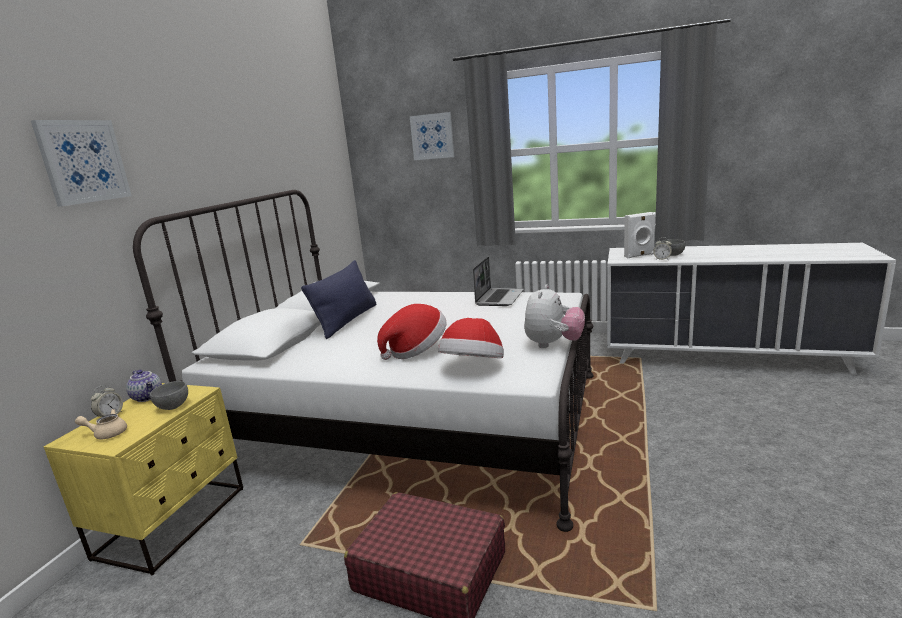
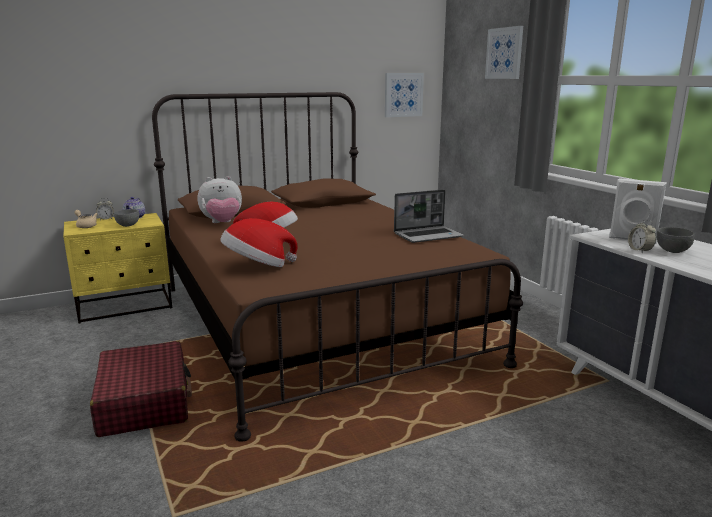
camera: 45 degrees right, 0 degrees up
picture [31,120,132,207] -> picture moved to [385,73,424,117]
white bed [133,190,593,532] -> brown bed [152,92,523,442]
blue pillow [301,260,376,339] -> none
plush toy [524,284,585,348] -> plush toy moved to [198,176,242,223]

